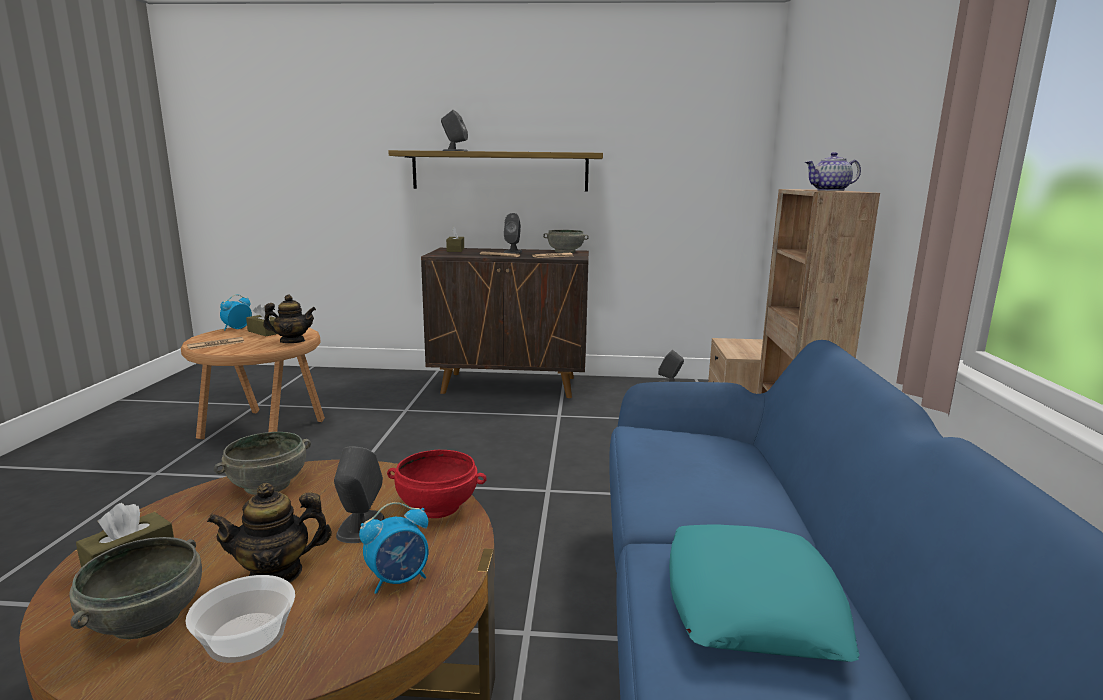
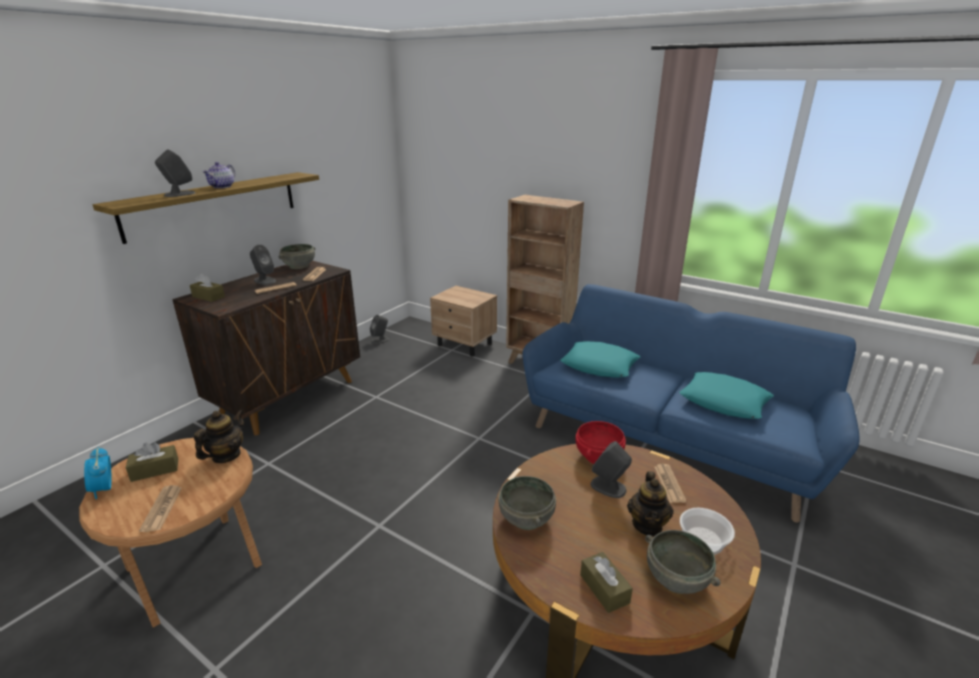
camera: 60 degrees left, 10 degrees up
alarm clock [359,502,428,594] -> newspaper [654,464,687,503]
teapot [805,152,861,191] -> teapot moved to [202,162,235,188]
none -> turquoise pillow [560,341,640,377]

